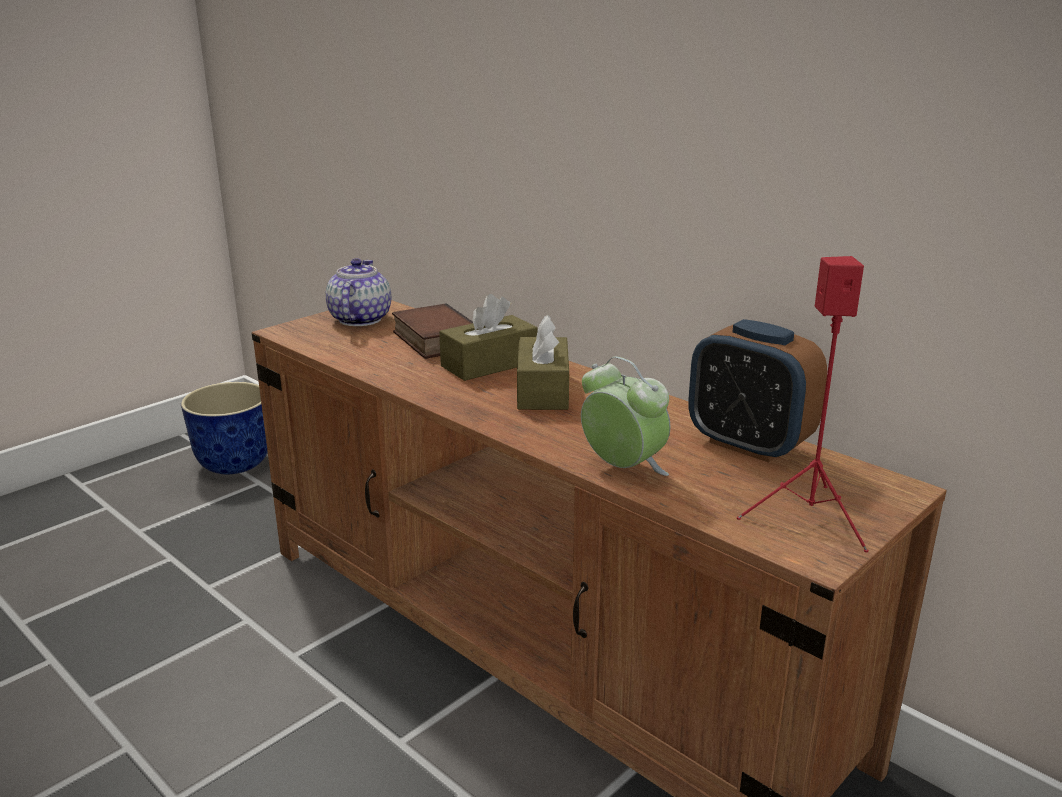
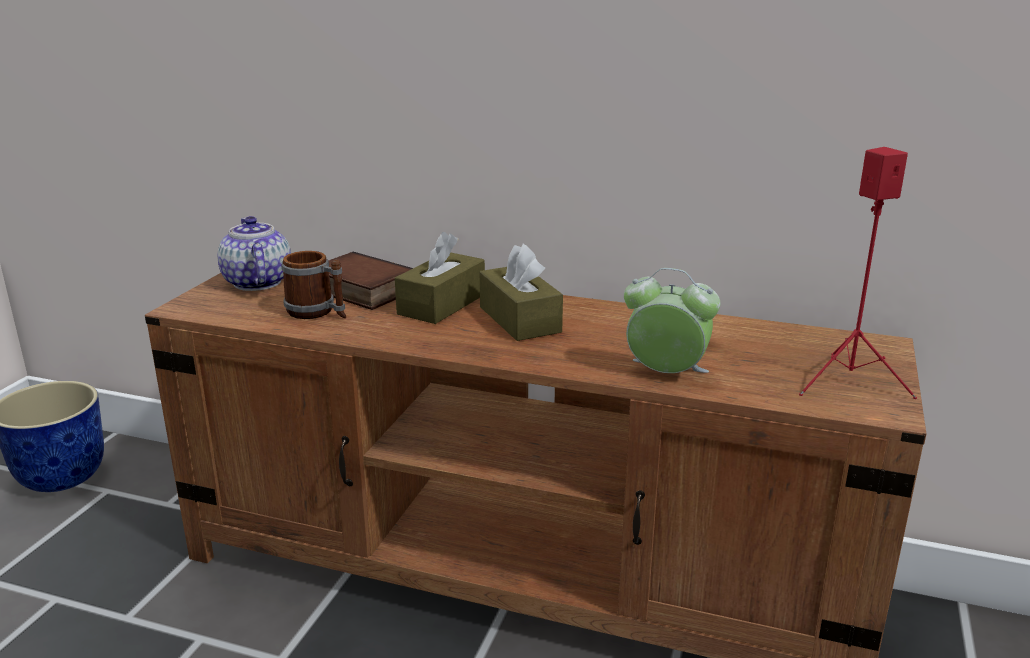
camera: 25 degrees left, 0 degrees up
alarm clock [688,319,827,462] -> none
none -> mug [281,251,346,319]

